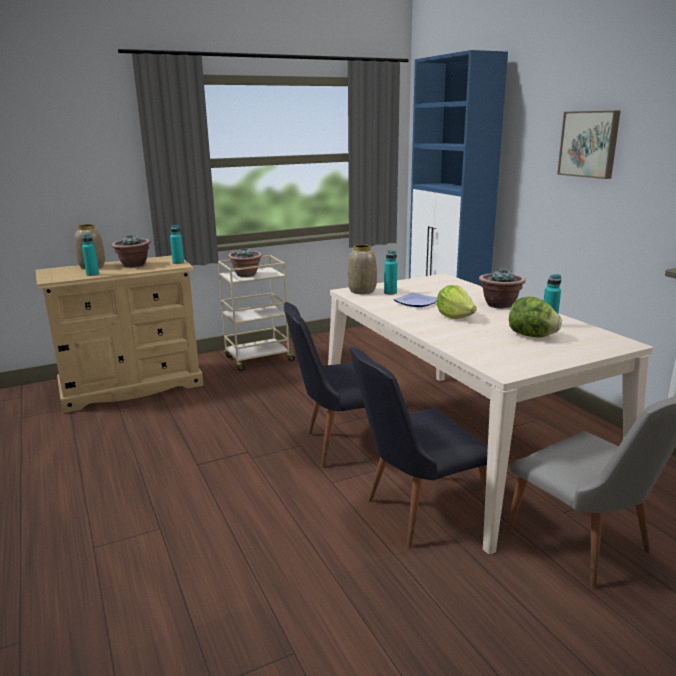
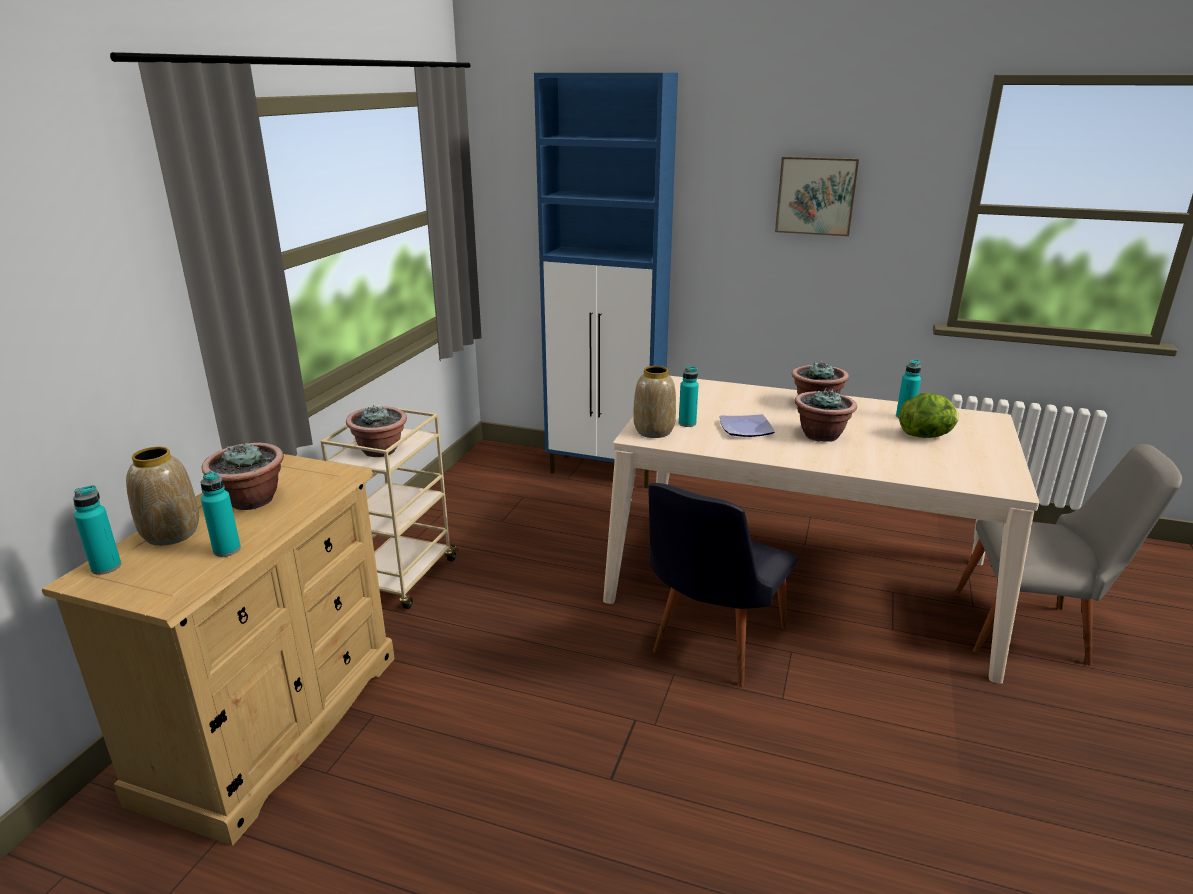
camera: 45 degrees left, 5 degrees up
turquoise bottle [170,225,184,264] -> turquoise bottle moved to [73,485,121,575]
black chair [349,347,488,548] -> none
lettuce [437,285,477,319] -> potted plant [795,388,857,442]

